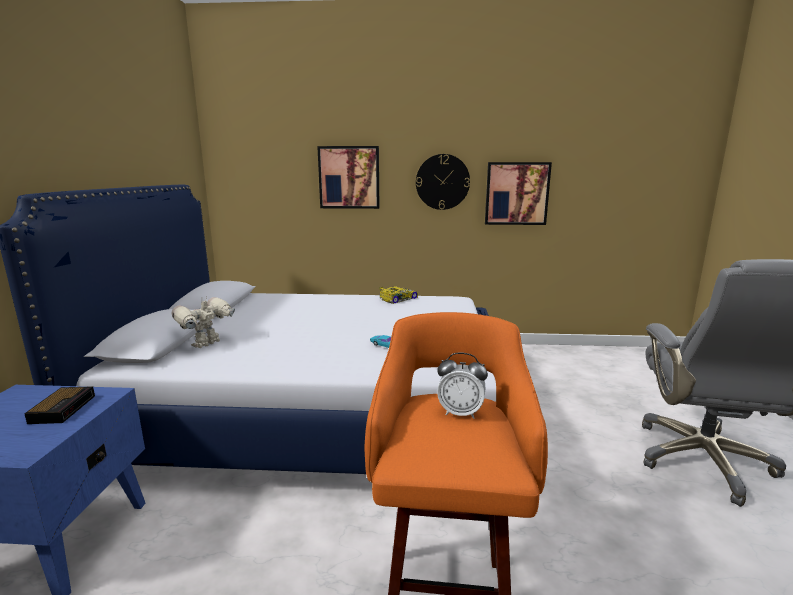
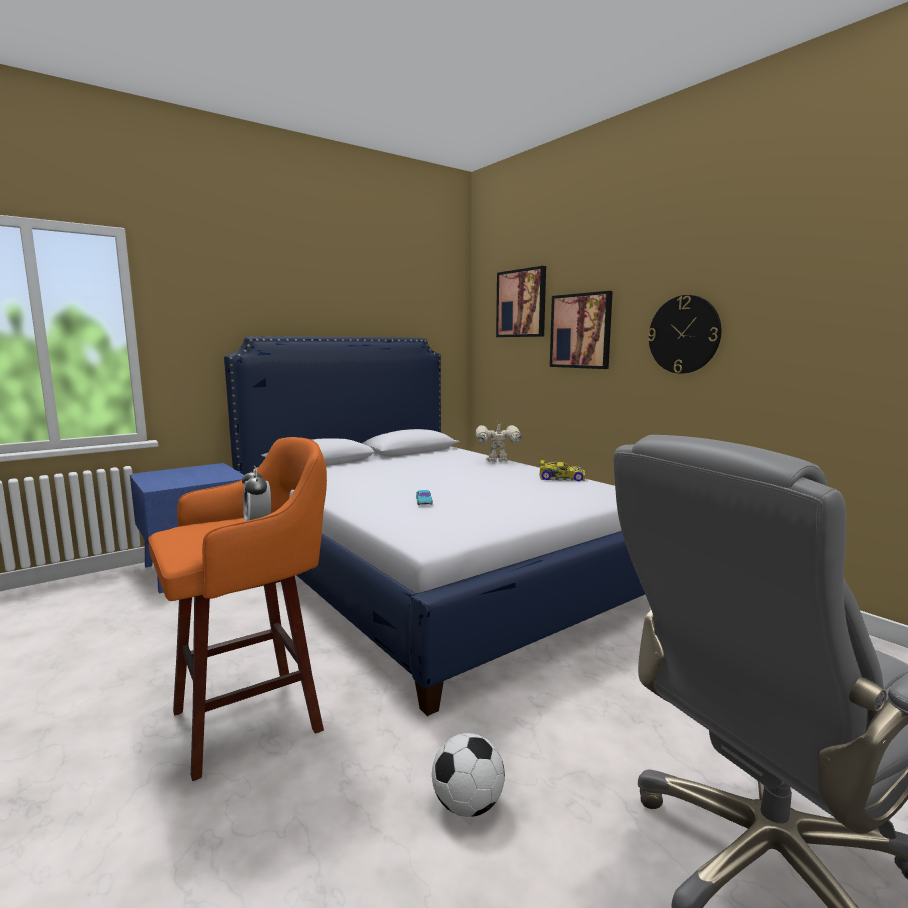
camera: 50 degrees right, 5 degrees down
alarm clock [24,386,95,424] -> none
toy robot [171,296,235,348] -> toy robot moved to [476,424,522,462]
picture [485,162,552,225] -> picture moved to [496,266,546,337]
none -> football [432,733,505,817]

